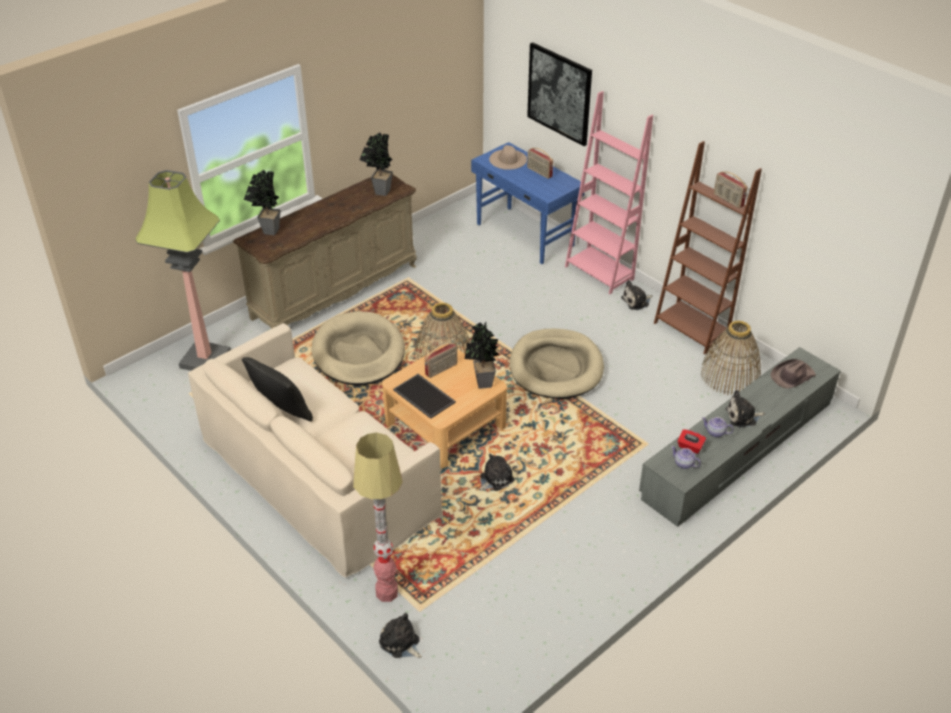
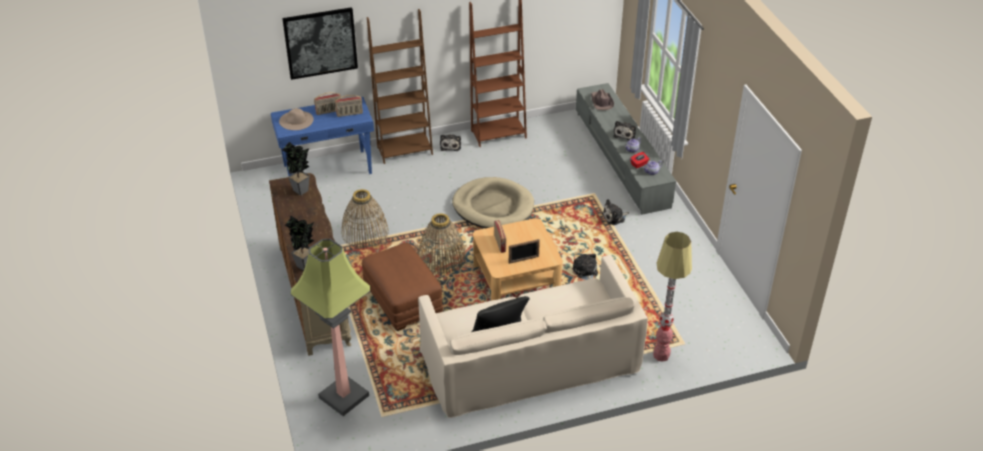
camera: 65 degrees left, 0 degrees up
beige dog bed [312,311,405,386] -> brown ottoman [362,243,443,331]
plush toy [379,613,422,658] -> plush toy moved to [602,199,629,225]
tray [393,374,456,419] -> picture frame [509,239,540,264]
potted plant [465,322,499,389] -> none
pink bookcase [565,91,653,294] -> brown bookcase [367,9,433,164]
basket [701,321,761,395] -> basket moved to [341,189,389,249]
radio [714,172,748,208] -> radio moved to [335,95,363,117]

